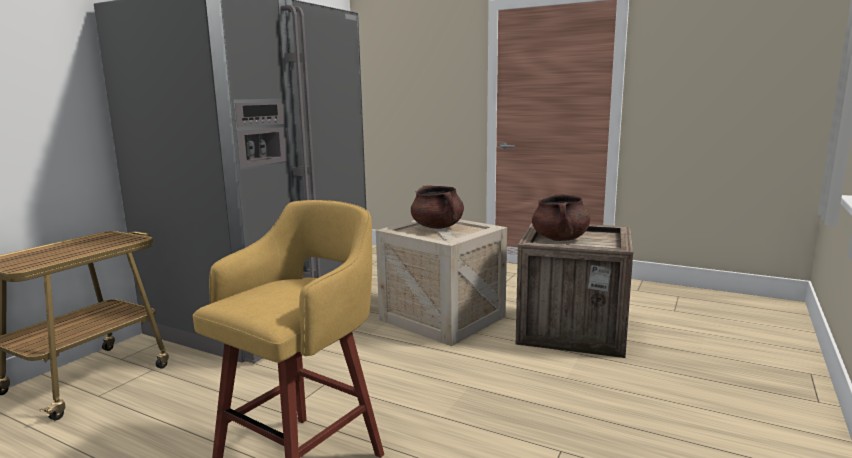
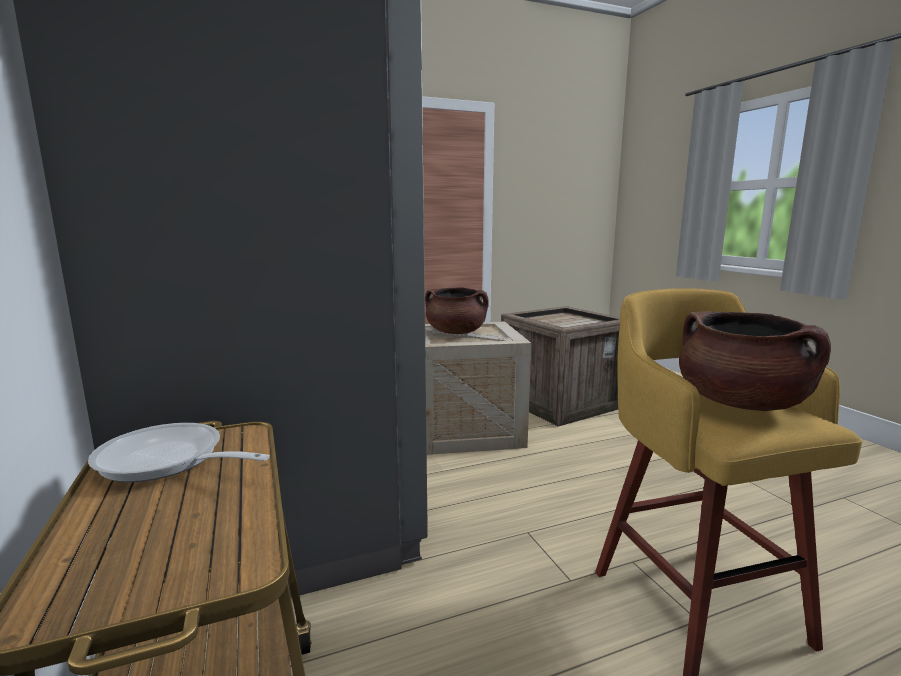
camera: 50 degrees left, 0 degrees up
brown cooking pot [532,194,590,241] -> brown cooking pot moved to [679,311,831,411]
none -> frying pan [88,423,270,482]

